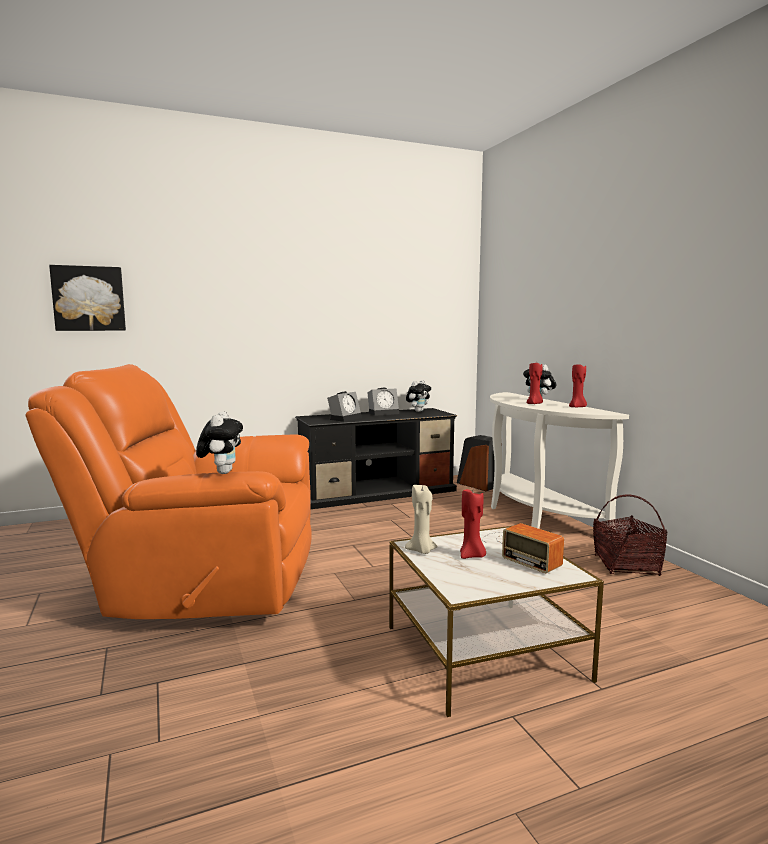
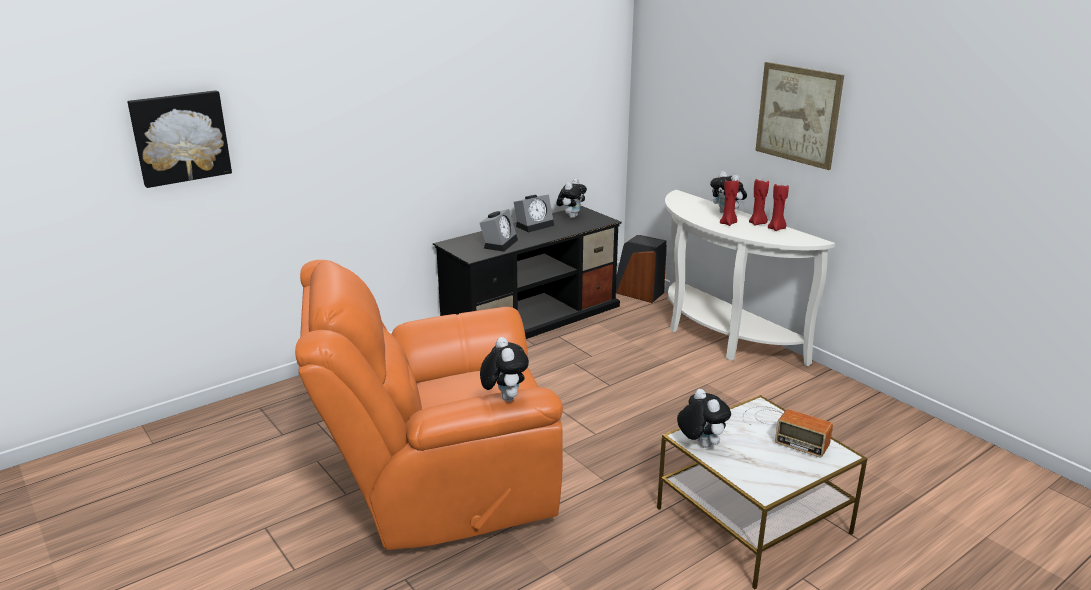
camera: 15 degrees left, 15 degrees up
beige candle [405,484,438,554] -> plush toy [677,389,731,448]
red candle [460,489,486,559] -> red candle moved to [749,179,769,226]
basket [593,495,668,576] -> none
none -> picture [755,62,844,170]

